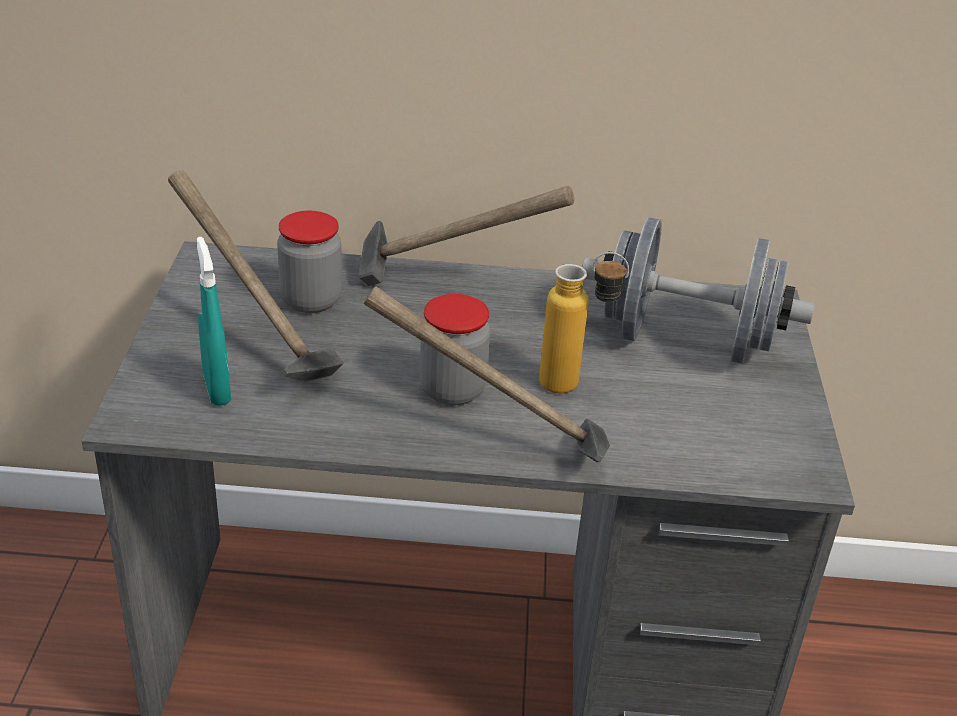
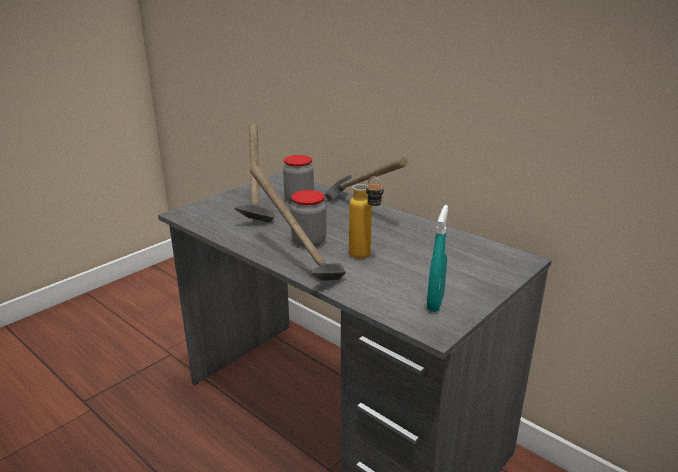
camera: 40 degrees right, 10 degrees down
turquoise spray bottle [197,237,231,406] -> turquoise spray bottle moved to [427,205,448,312]
grey dumbbell [582,217,815,364] -> none

